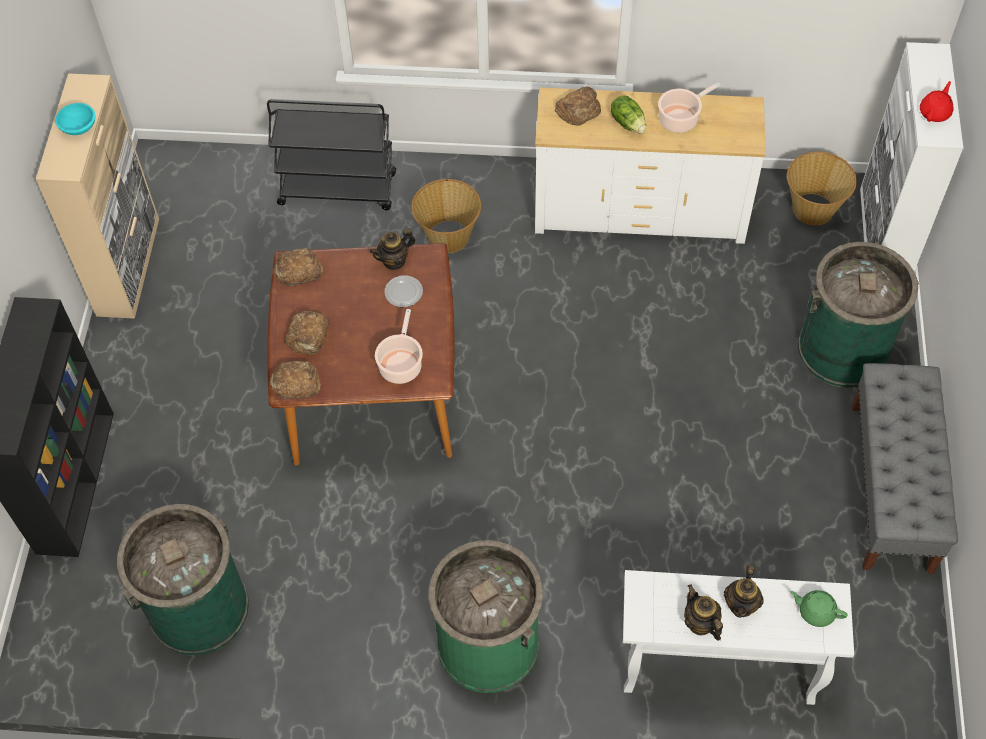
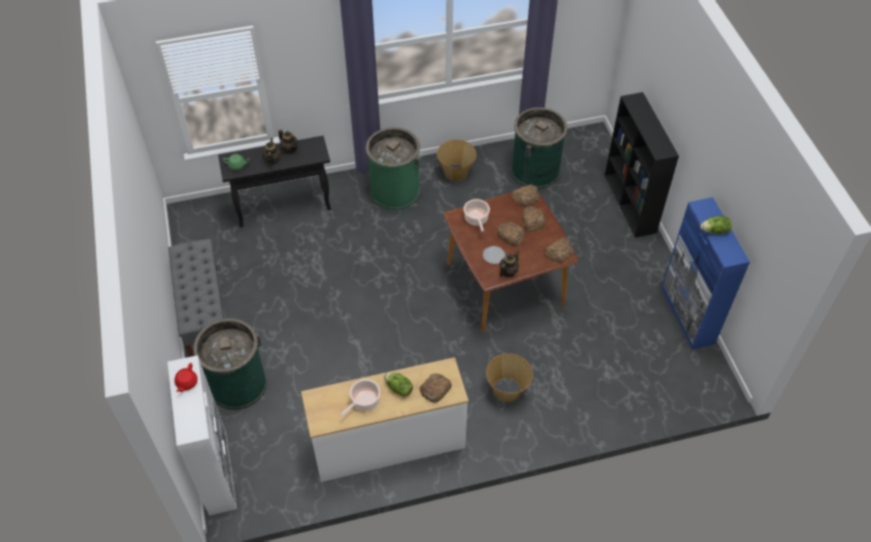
camera: 160 degrees right, 5 degrees down
beige cabinet [36,73,159,319] -> blue cabinet [661,197,750,350]
turquoise bowl [55,103,95,135] -> lettuce [700,216,732,234]
black cart [267,99,396,210] -> none
white console table [623,570,854,705] -> black console table [218,136,331,228]
basket [787,152,857,226] -> basket moved to [437,140,477,181]
none -> bread [497,222,525,246]

